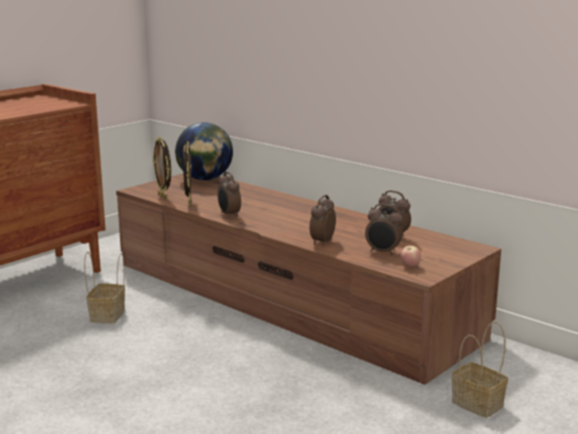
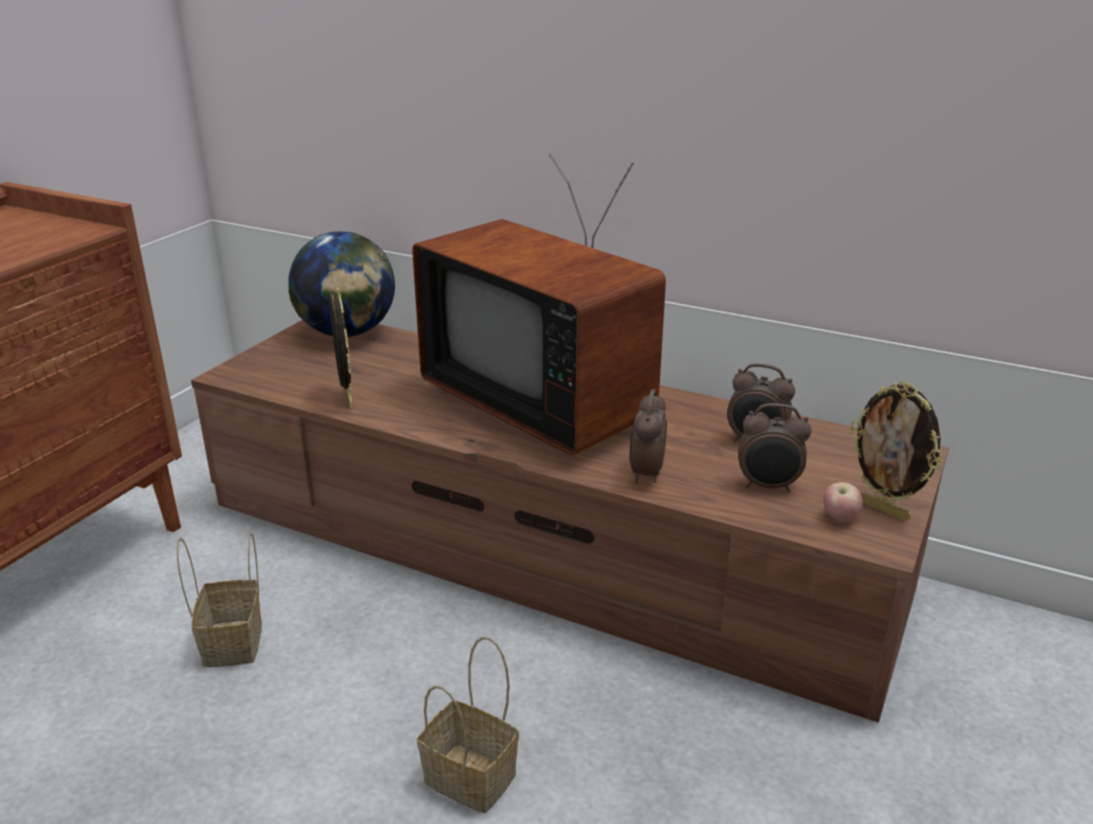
camera: 15 degrees left, 10 degrees up
picture frame [152,136,171,200] -> picture frame moved to [850,381,943,521]
alarm clock [217,172,241,218] -> none
basket [452,322,508,418] -> basket moved to [417,637,519,813]
none -> television [412,154,666,455]

